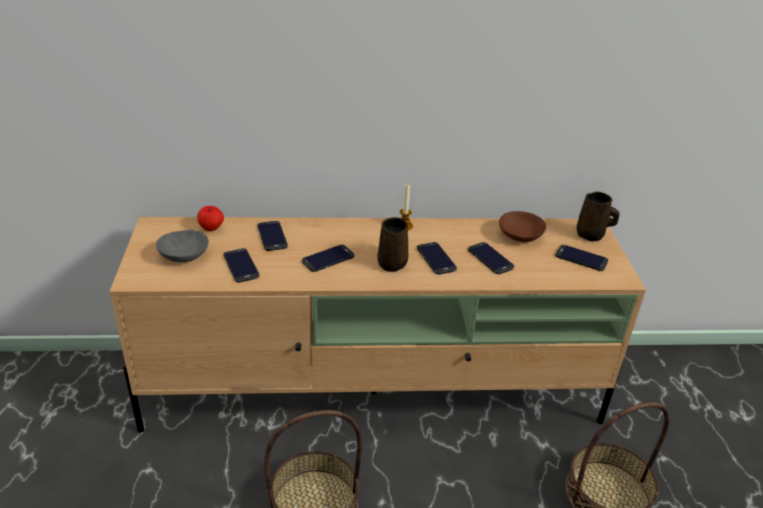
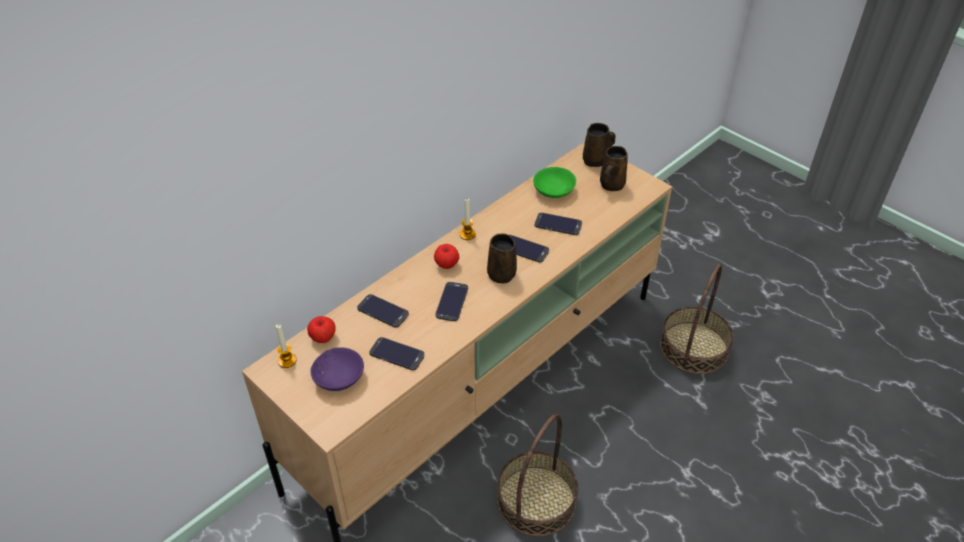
camera: 40 degrees left, 10 degrees up
grey bowl [156,230,209,262] -> purple bowl [310,347,364,391]
brown bowl [499,211,547,242] -> green bowl [533,167,576,198]
phone [555,245,608,271] -> brown mug [600,146,628,191]
none -> candle [276,324,296,368]
none -> apple [434,244,459,269]

